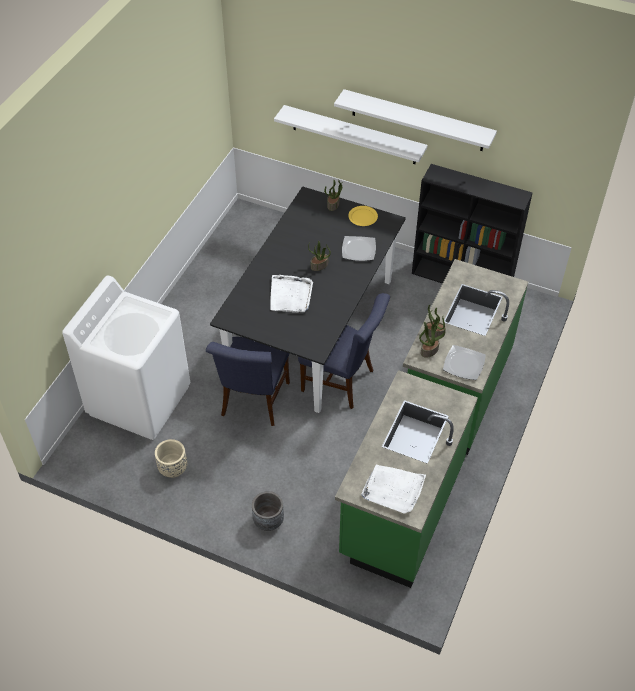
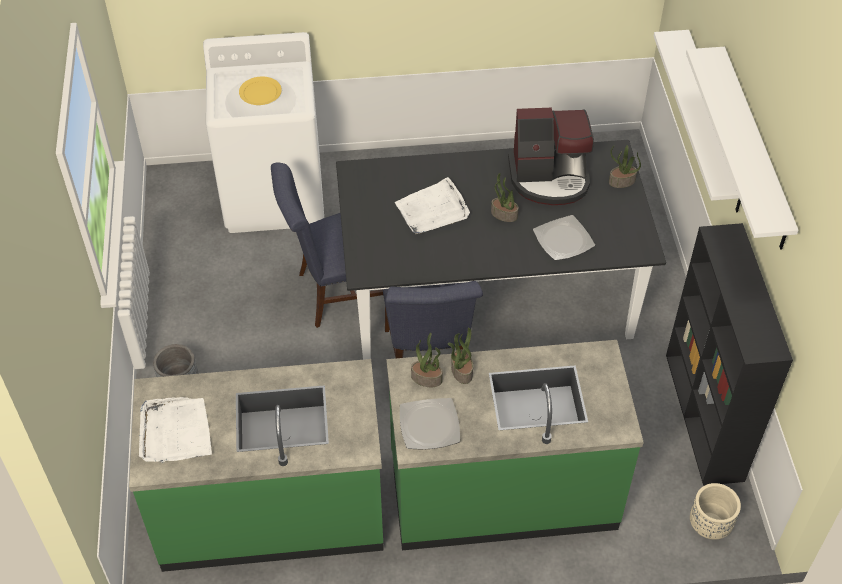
camera: 60 degrees right, 0 degrees up
beige planter [155,439,187,478] -> beige planter moved to [690,483,741,540]
yellow plate [348,206,378,226] -> yellow plate moved to [239,77,282,105]
none -> coffee machine [508,108,594,205]

